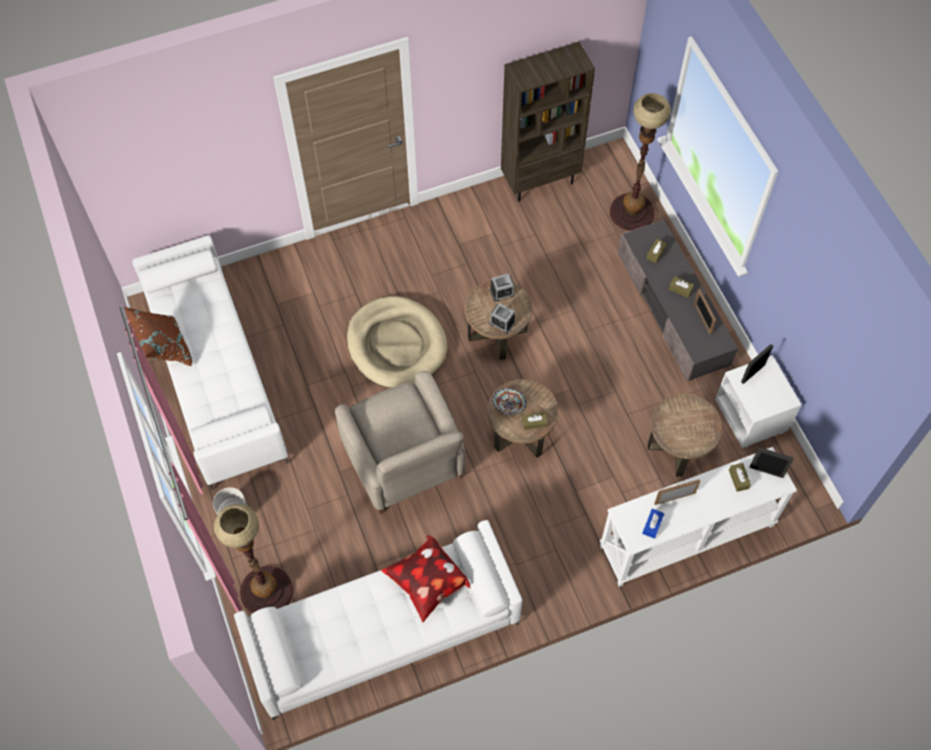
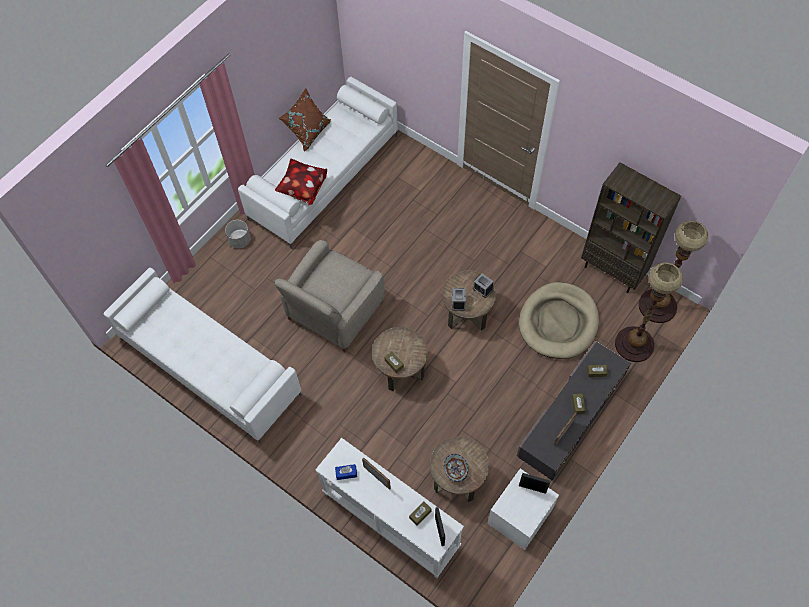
camera: 60 degrees right, 0 degrees up
floor lamp [214,504,293,614] -> floor lamp moved to [639,220,708,323]
beige dog bed [347,296,447,388] -> beige dog bed moved to [519,282,599,359]
pillow [381,535,470,622] -> pillow moved to [275,158,327,205]
bowl [492,389,526,414] -> bowl moved to [444,454,468,482]

